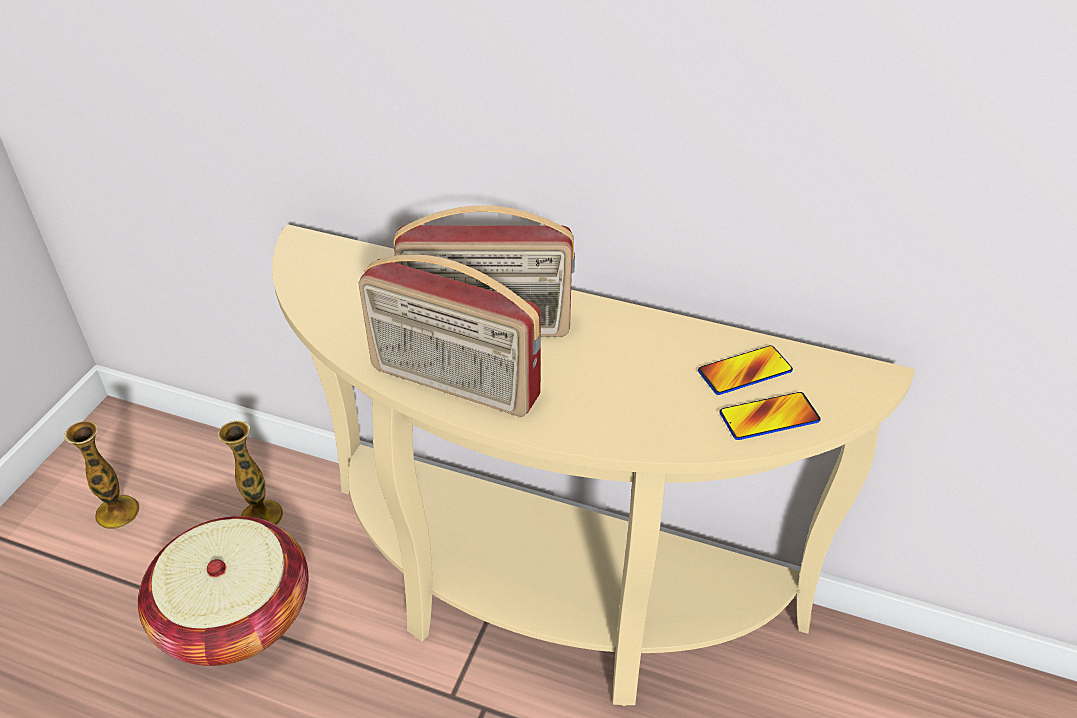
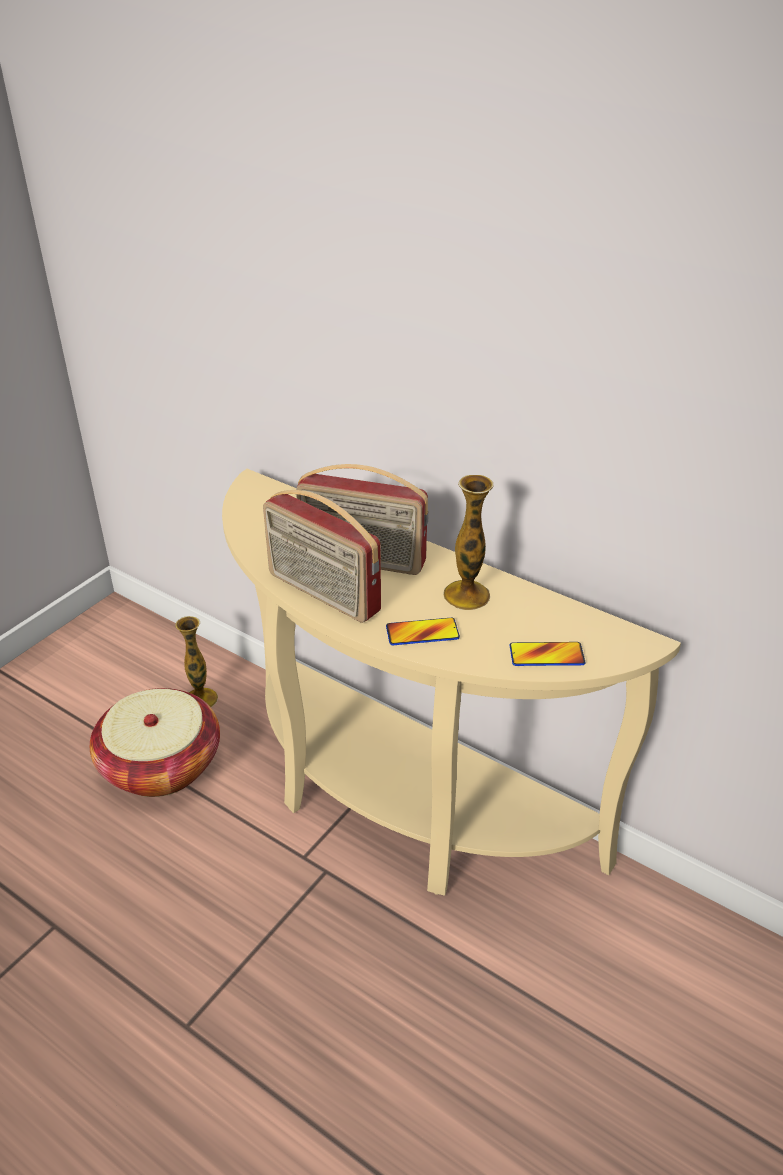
camera: 15 degrees right, 5 degrees down
vase [64,421,140,529] -> vase moved to [443,475,494,610]
phone [698,345,793,395] -> phone moved to [386,618,460,645]

